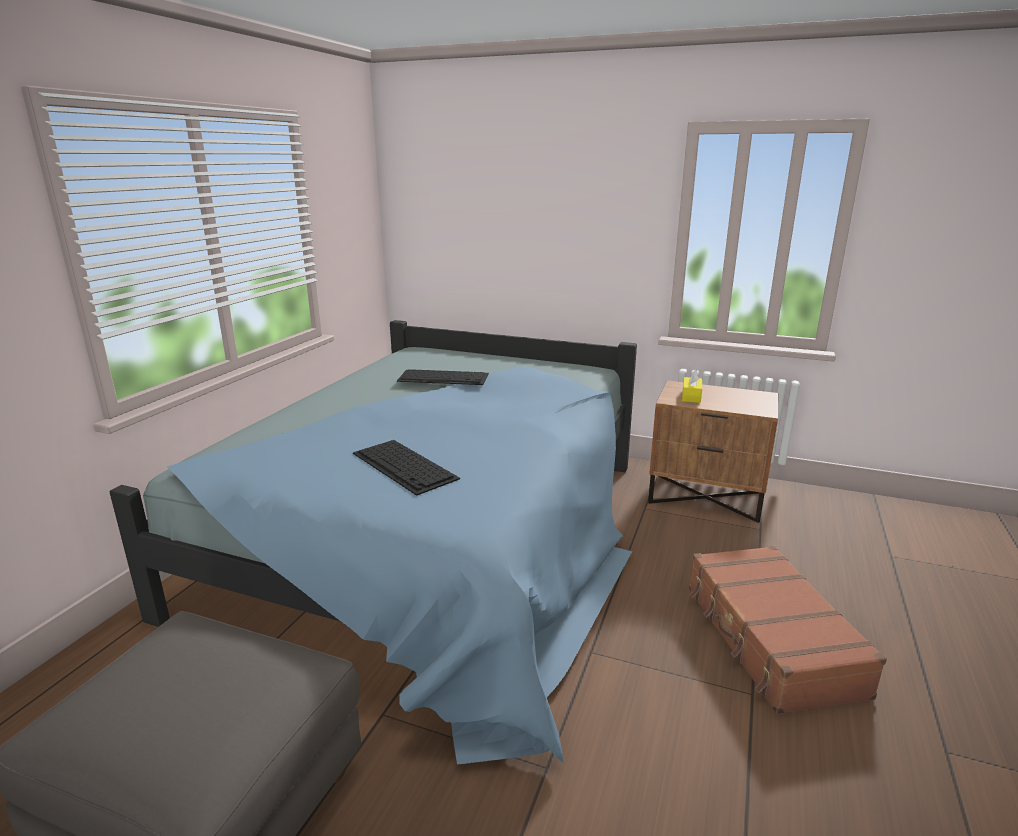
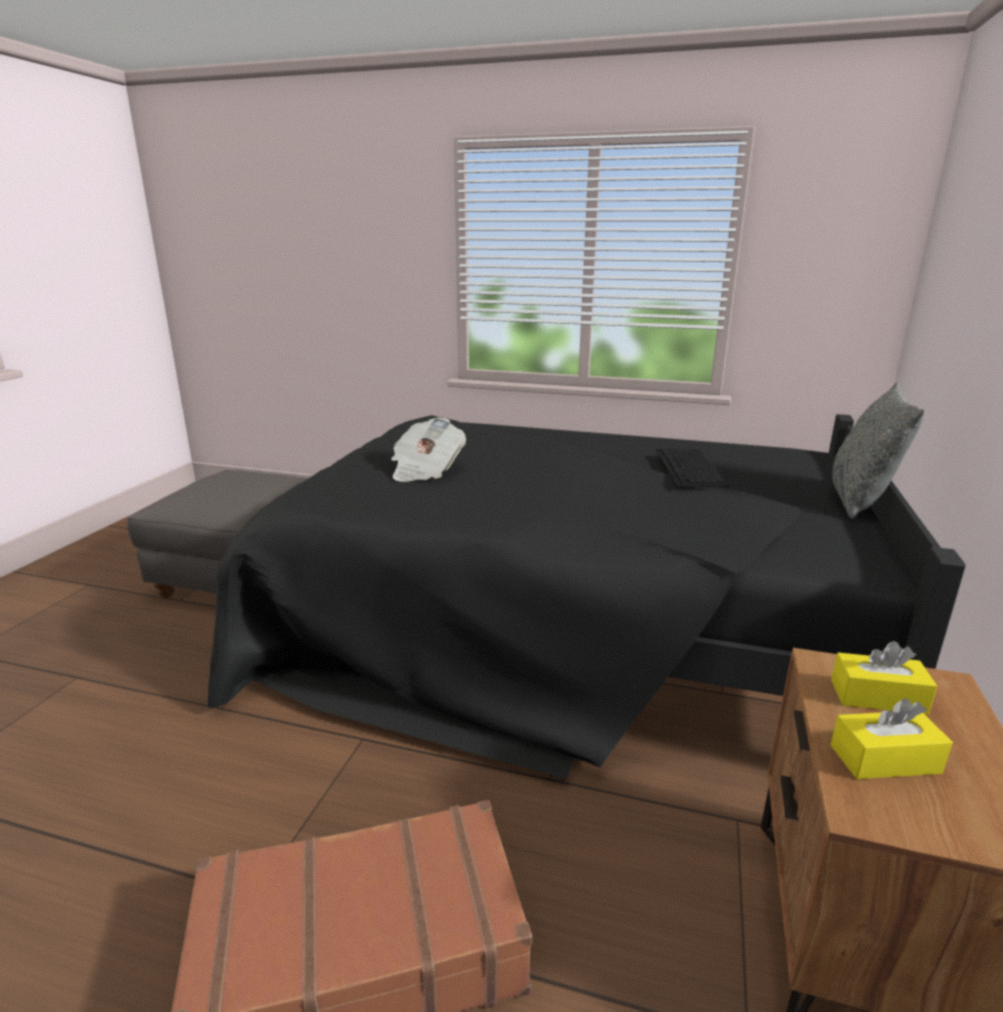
camera: 85 degrees right, 0 degrees up
blue bed [110,320,637,765] -> black bed [208,414,966,779]
keyboard [353,440,460,496] -> newspaper [391,418,466,482]
none -> yellow tissue box [831,698,953,779]
none -> grey pillow [832,382,925,519]

